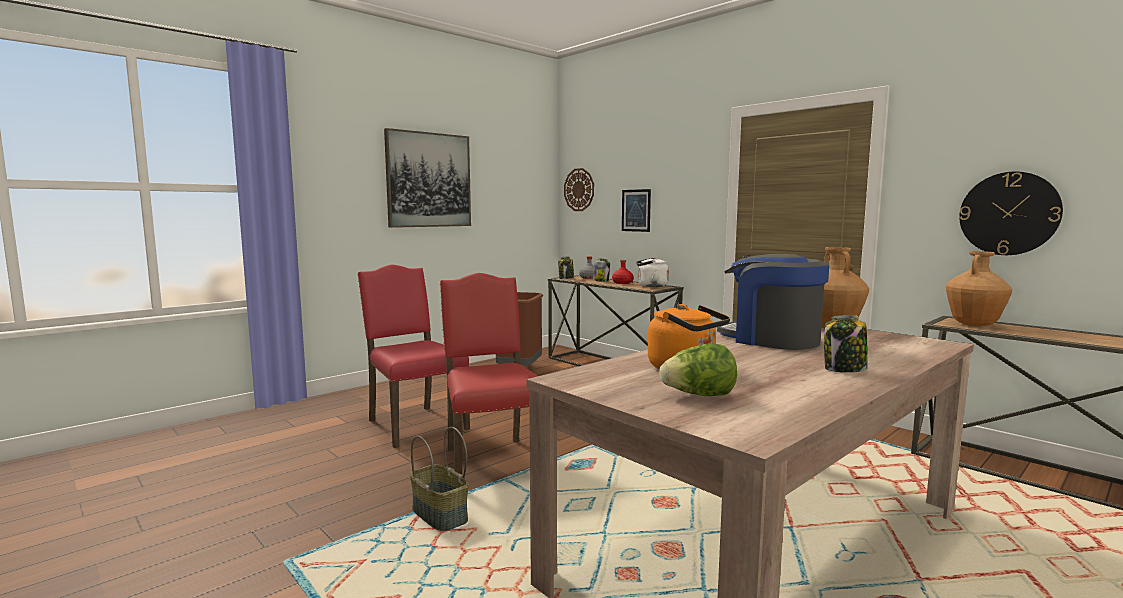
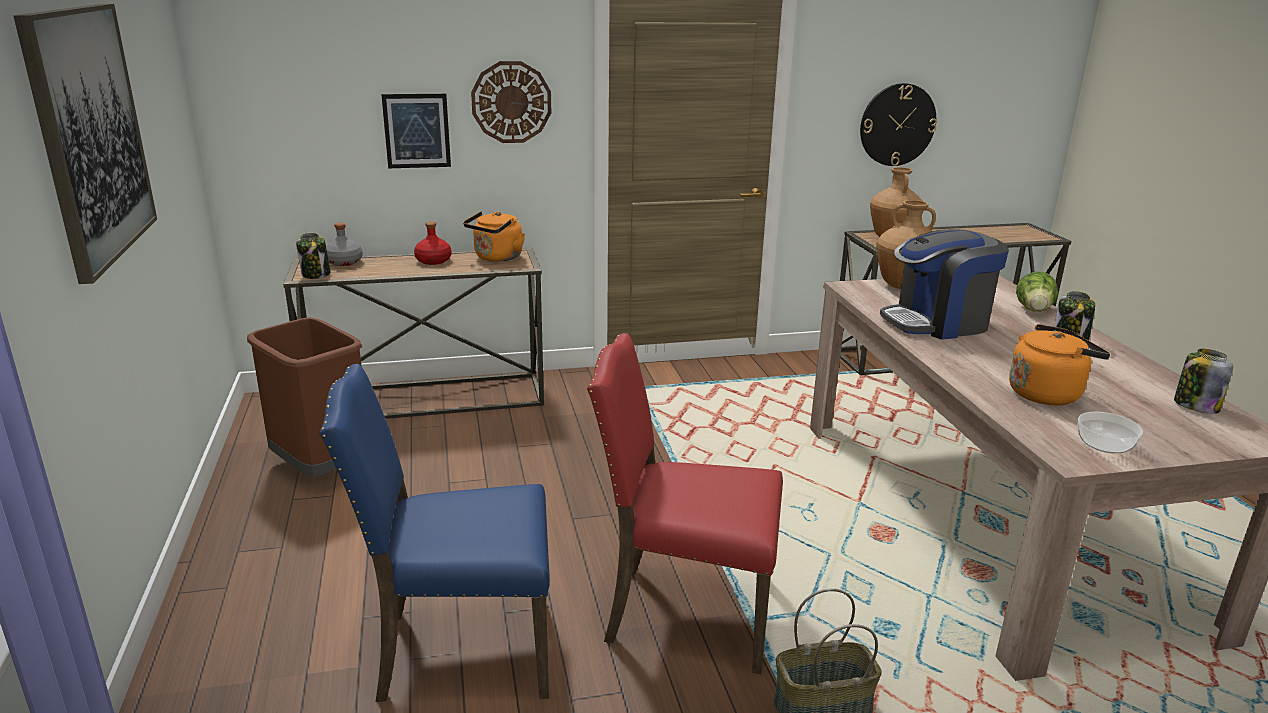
camera: 60 degrees left, 15 degrees up
red chair [358,264,470,448] -> blue chair [319,364,550,702]
wall clock [564,168,594,211] -> wall clock moved to [471,61,551,143]
jar [593,259,610,282] -> jar moved to [1174,349,1233,414]
white kettle [636,257,669,287] -> orange kettle [463,211,525,262]
lettuce [659,343,737,396] -> lettuce moved to [1016,272,1058,312]
none -> bowl [1078,412,1143,453]

